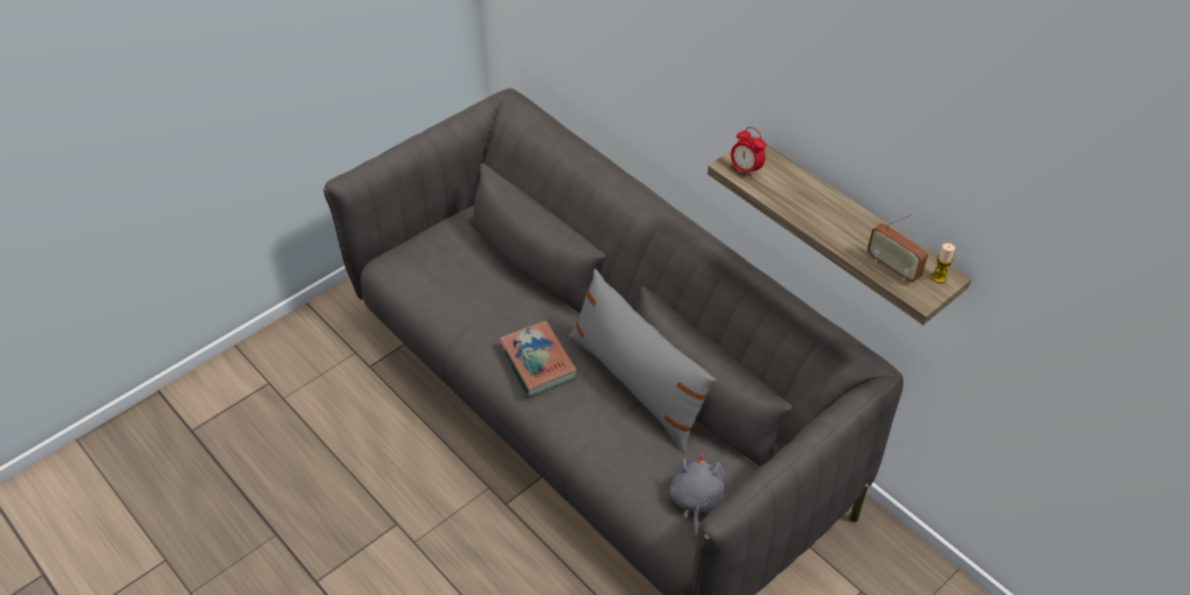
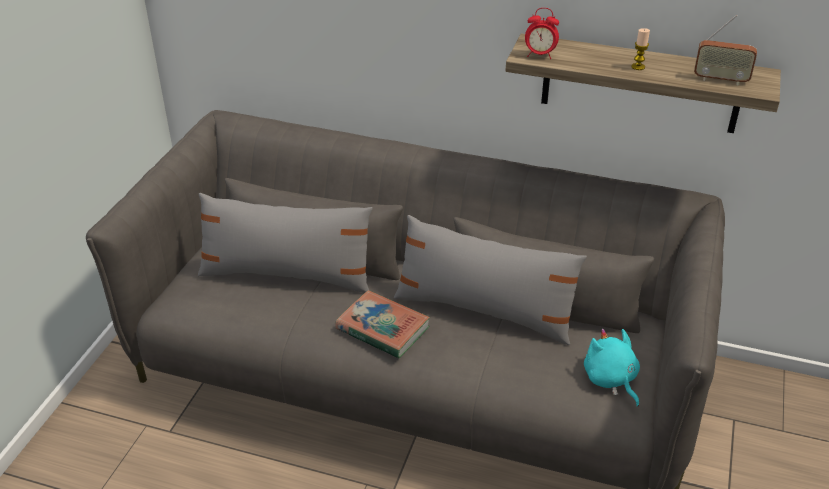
camera: 30 degrees left, 10 degrees down
grey plush toy [669,453,725,538] -> turquoise plush toy [584,328,640,407]
candle [931,243,955,283] -> candle moved to [631,28,650,70]
none -> grey pillow [198,193,373,293]

